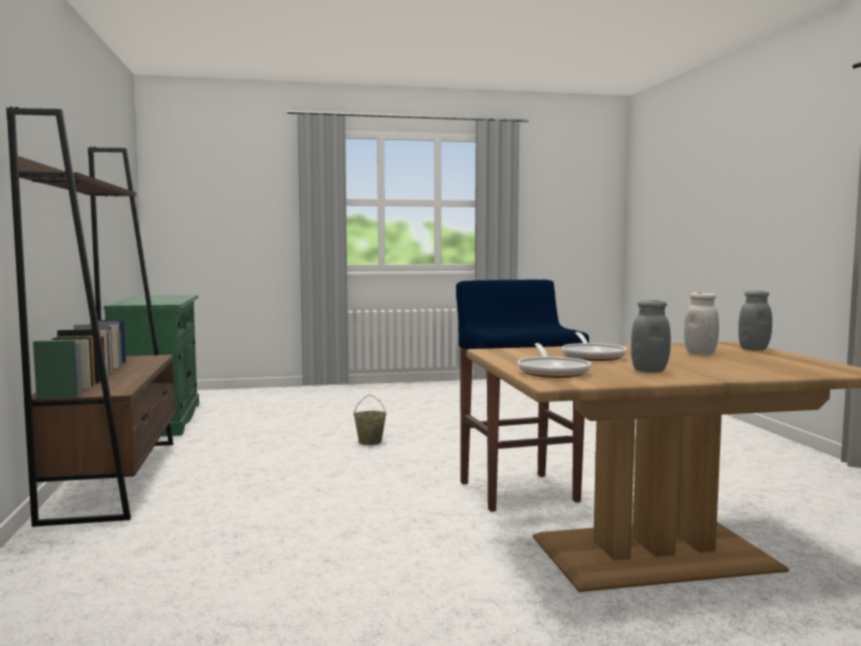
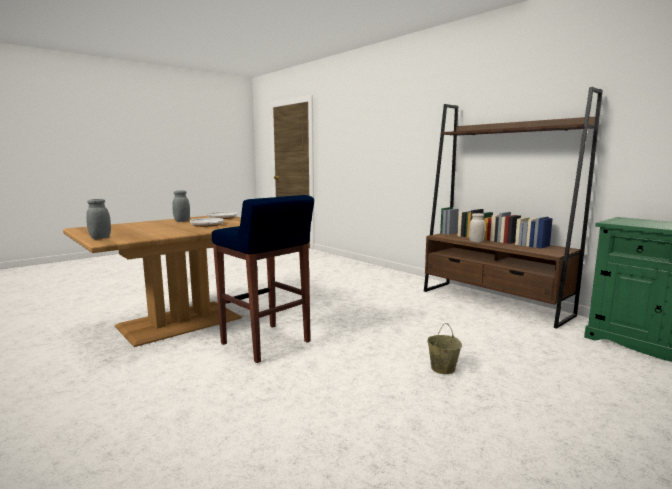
camera: 150 degrees right, 5 degrees up
white jar [684,292,719,355] -> white jar moved to [469,213,485,242]

